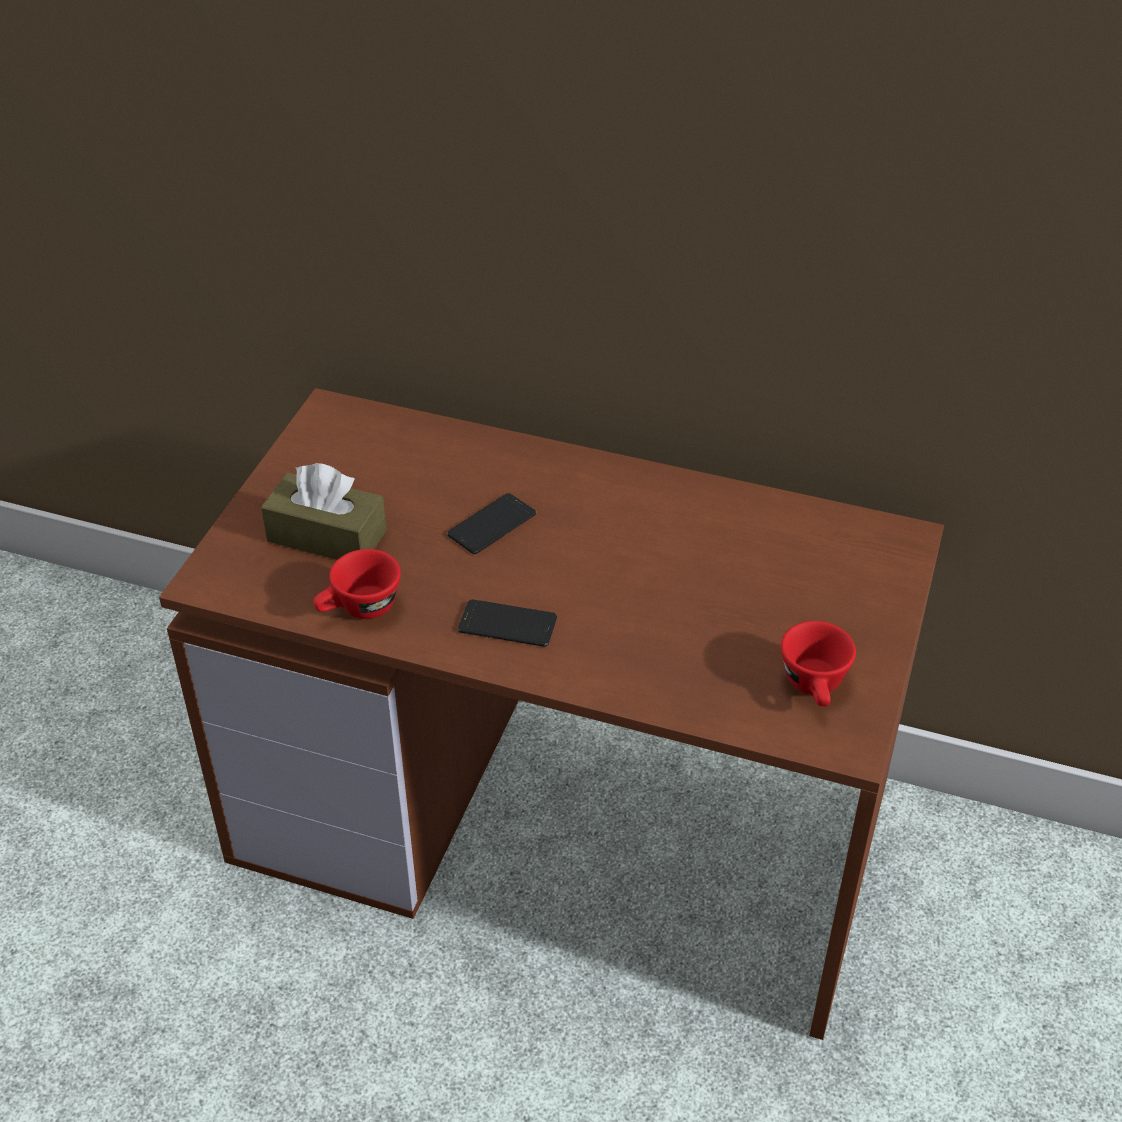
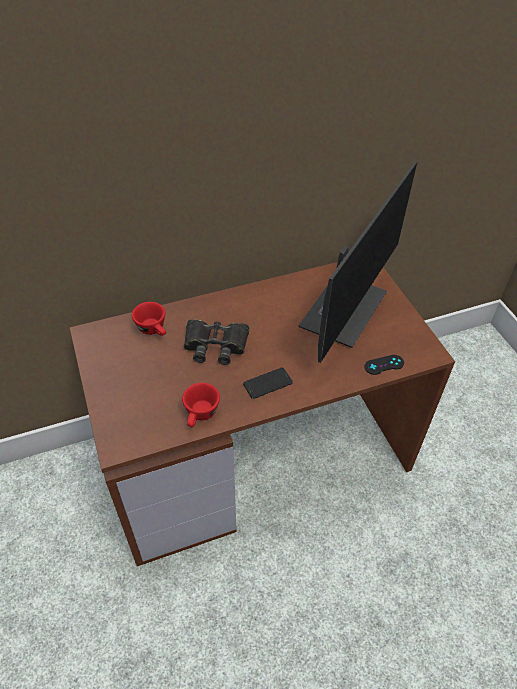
camera: 40 degrees left, 5 degrees up
brown tissue box [261,463,387,560] -> none
phone [447,493,536,554] -> black binoculars [184,319,249,365]
red cup [781,621,856,706] -> red cup moved to [132,302,166,336]
none -> monitor [298,161,418,363]
none -> black game controller [364,355,404,375]

